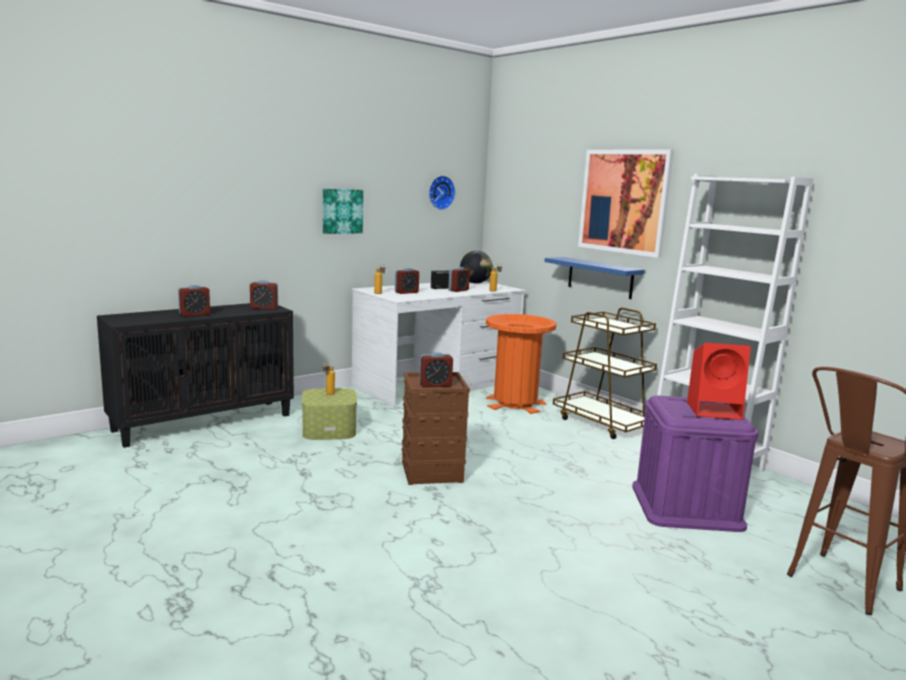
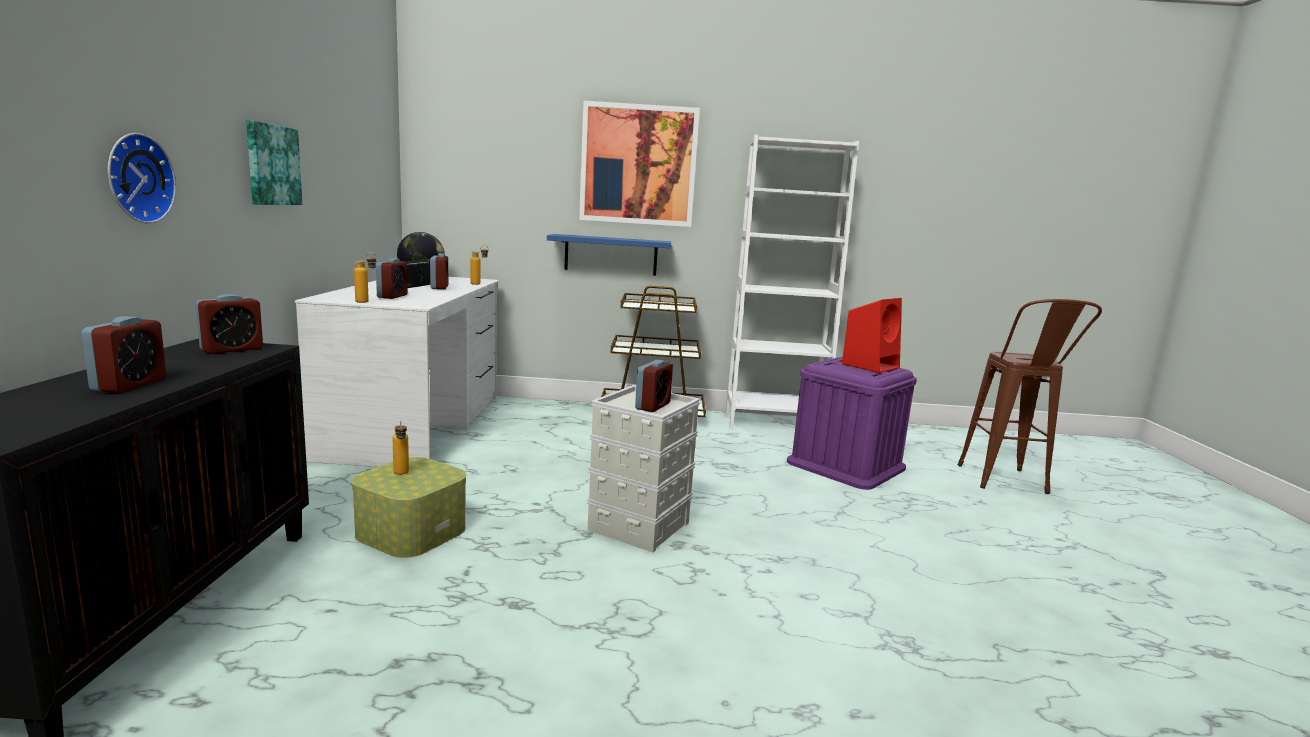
camera: 50 degrees left, 0 degrees up
brown storage box [401,372,470,485] -> grey storage box [587,385,700,552]
wall clock [429,176,456,210] -> wall clock moved to [108,133,176,223]
orange trash can [486,314,557,414] -> none

